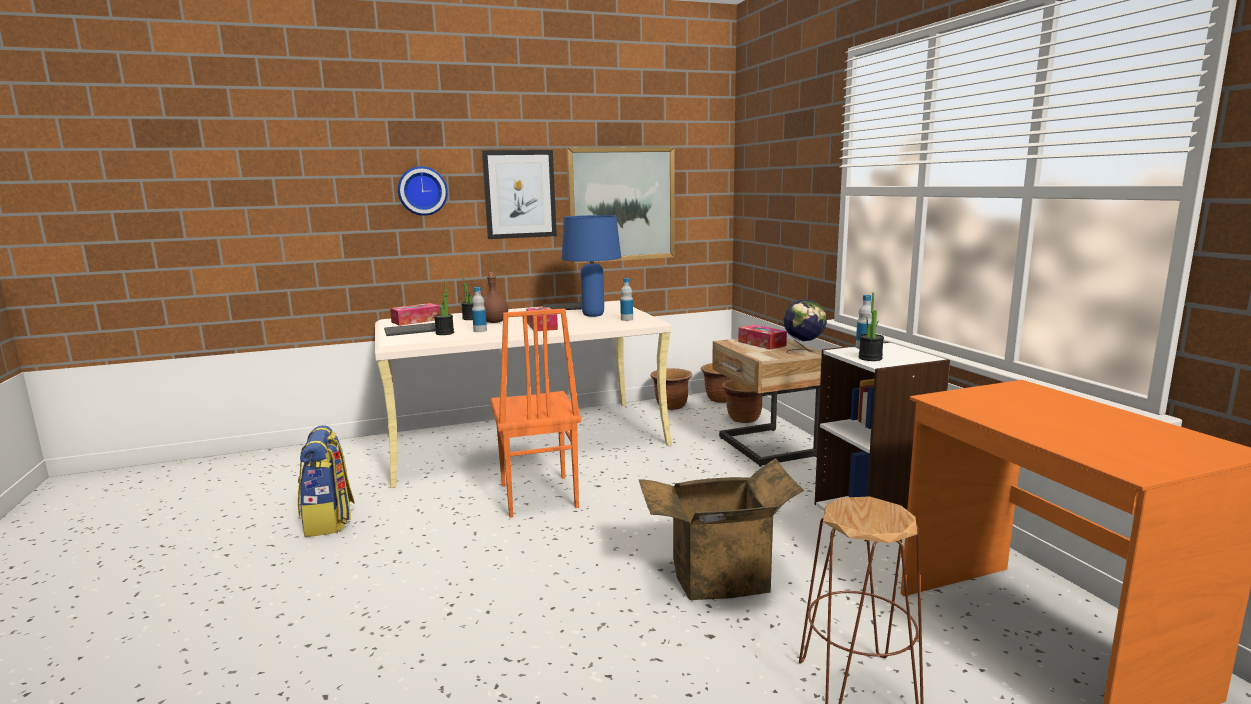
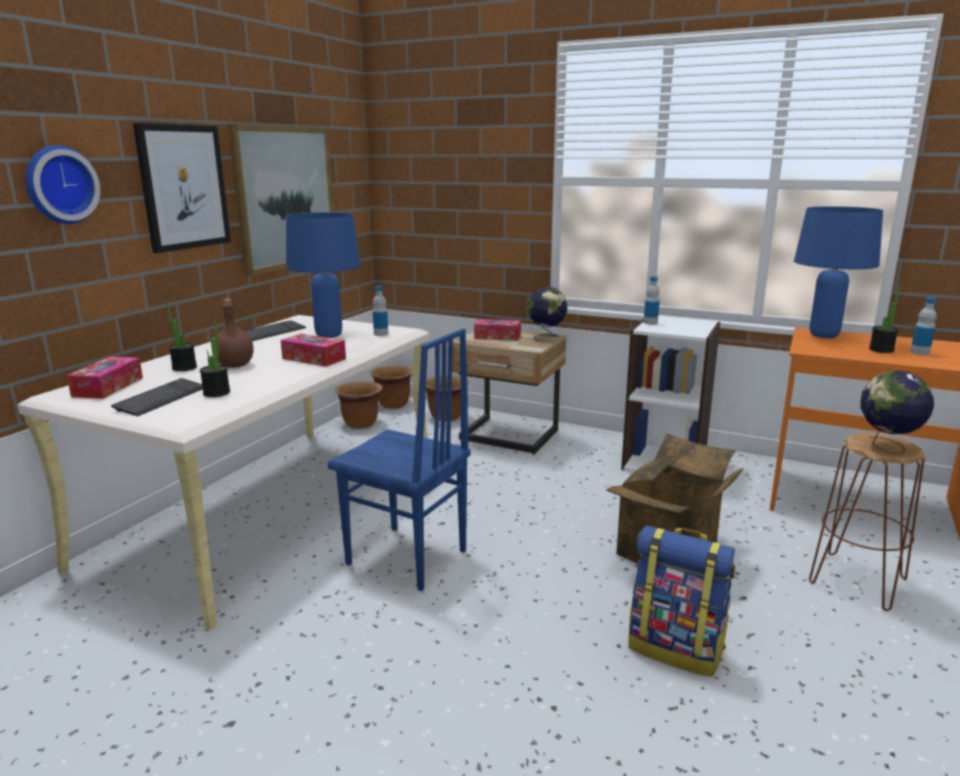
camera: 45 degrees left, 5 degrees up
backpack [298,425,355,537] -> backpack moved to [628,526,735,677]
bottle [472,287,487,332] -> bottle moved to [910,297,937,355]
orange chair [490,308,581,518] -> blue chair [328,328,471,591]
potted plant [858,293,884,361] -> potted plant moved to [869,286,900,353]
none -> blue table lamp [794,206,883,338]
none -> globe [860,371,934,454]

